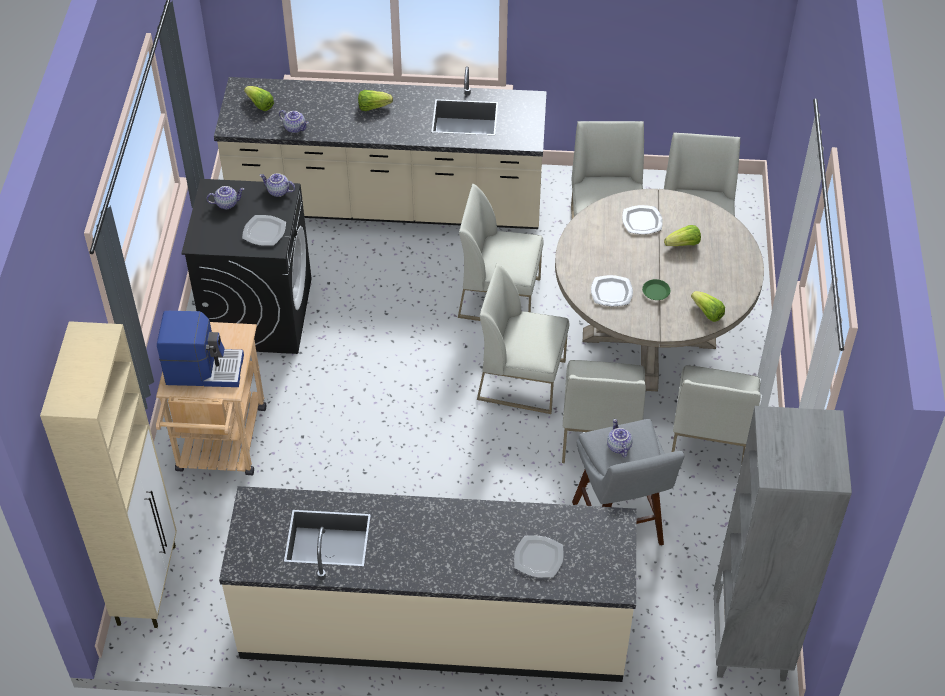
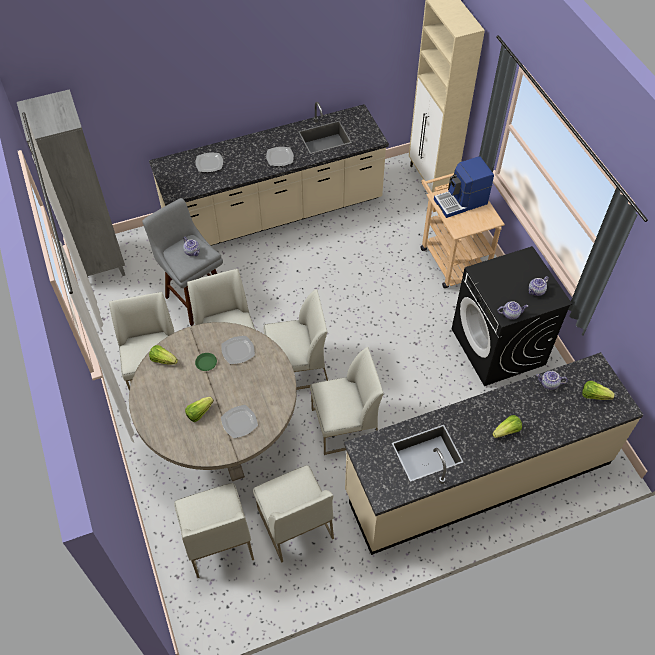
camera: 155 degrees right, 5 degrees up
plate [242,215,286,246] -> plate moved to [266,147,294,166]

